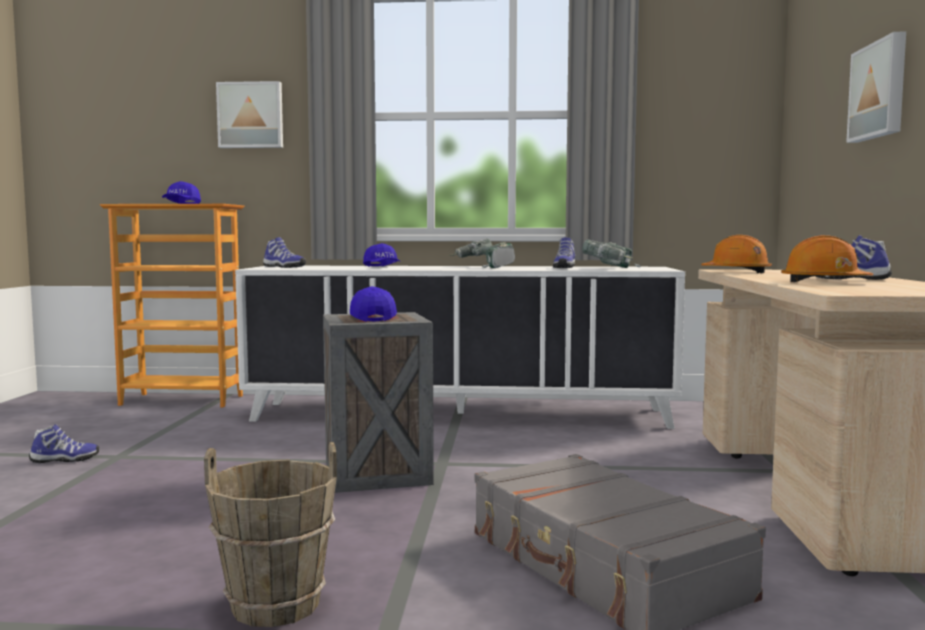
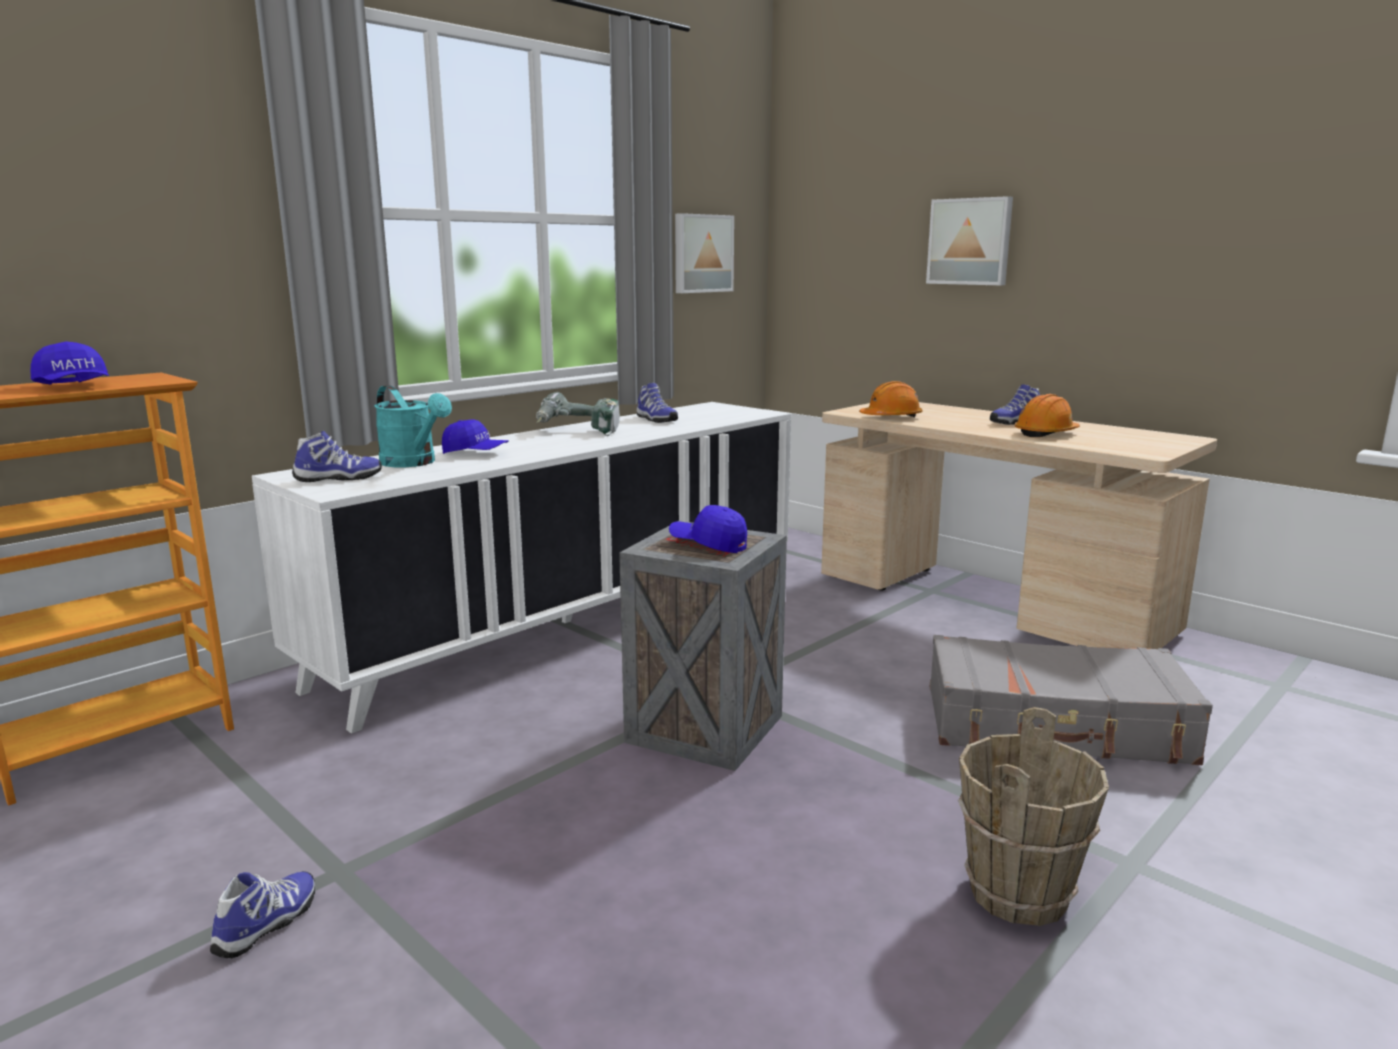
camera: 50 degrees left, 10 degrees up
picture [216,81,283,148] -> picture moved to [675,213,734,293]
power drill [582,239,641,268] -> none
none -> turquoise watering can [374,385,452,467]

